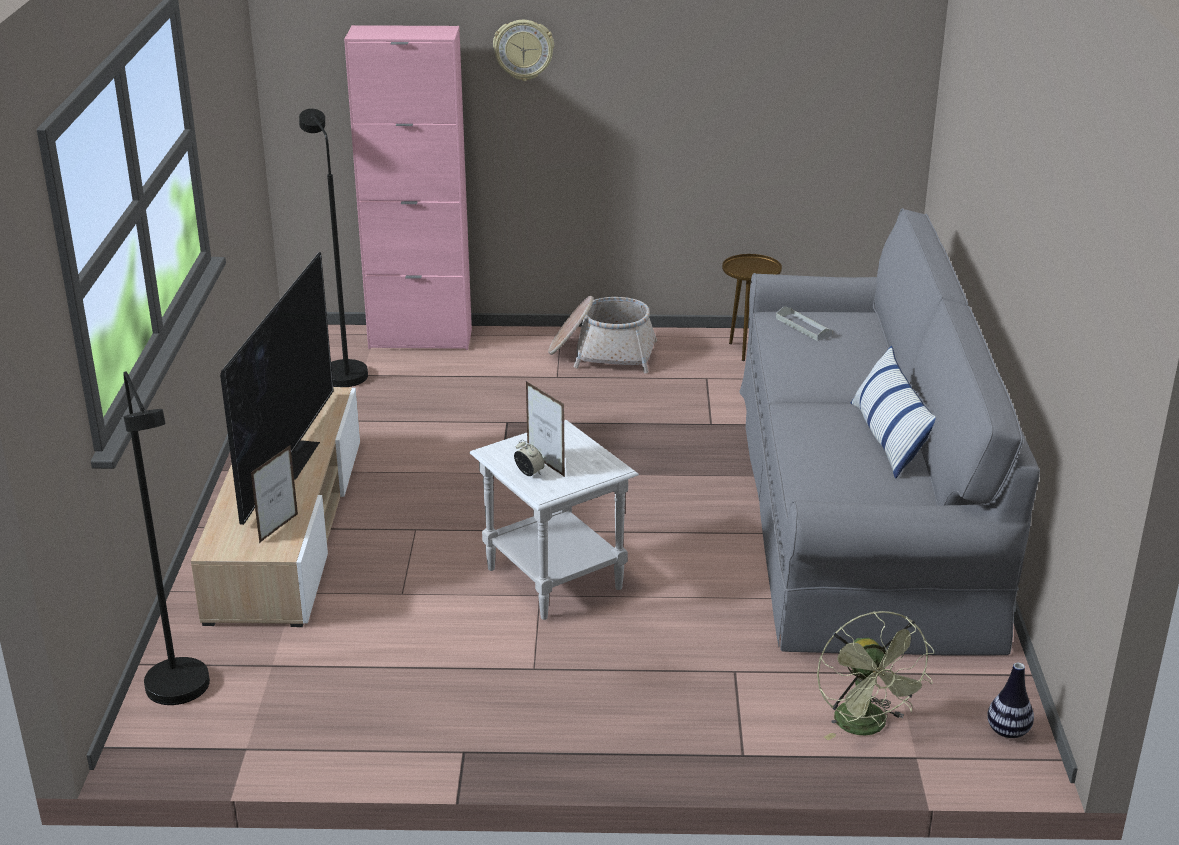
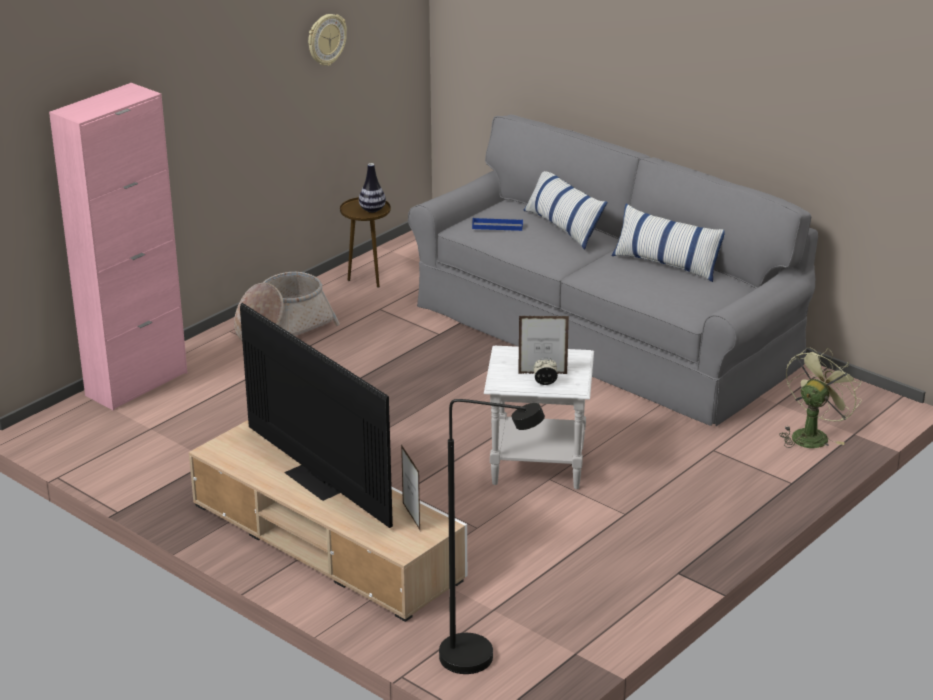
camera: 50 degrees left, 0 degrees up
black floor lamp [299,109,368,387] -> none
wall clock [493,20,554,81] -> wall clock moved to [308,14,347,66]
grey tray [776,306,832,341] -> blue tray [472,218,523,231]
green fan [817,611,934,740] -> green fan turned 75 degrees counterclockwise [779,347,862,448]
vase [987,663,1034,738] -> vase moved to [359,163,386,213]
none -> pillow [523,171,608,250]

